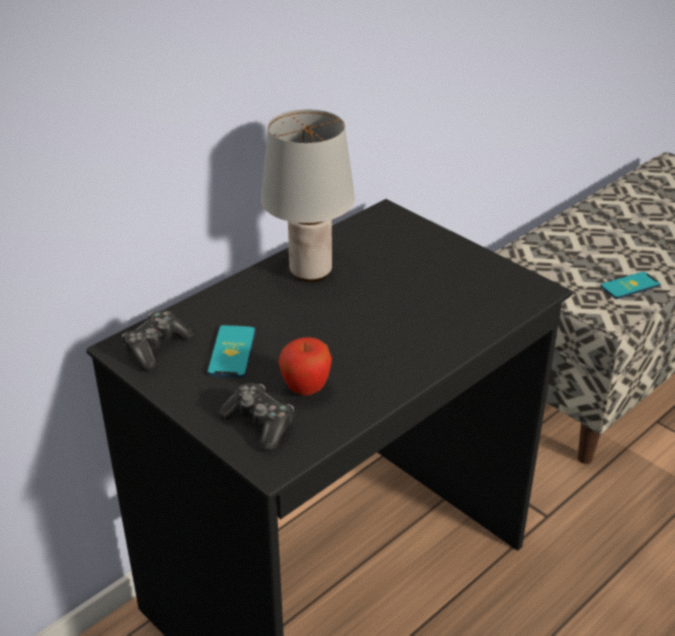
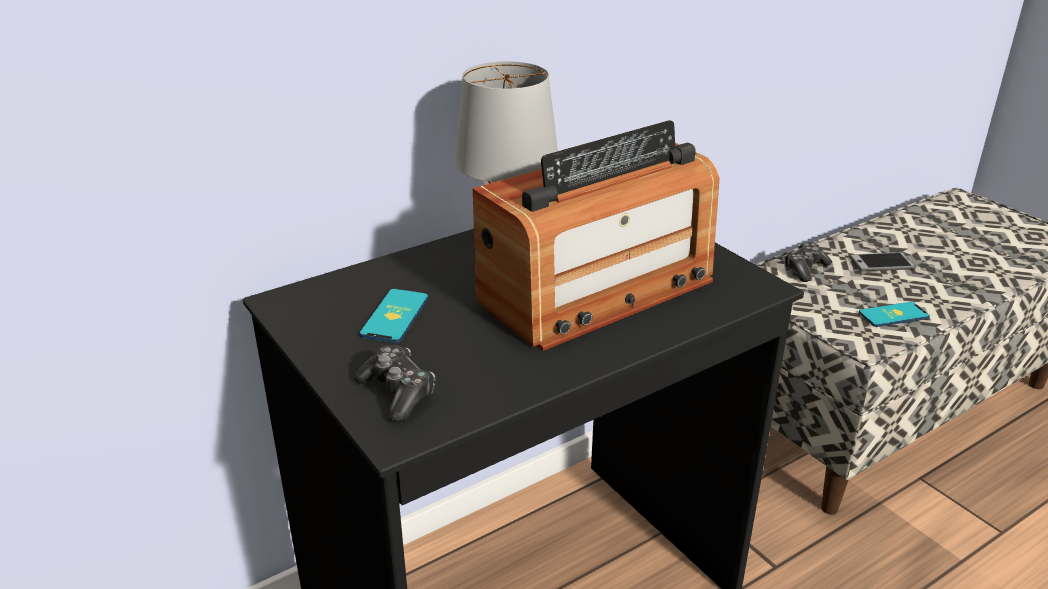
camera: 10 degrees right, 5 degrees down
game controller [122,310,194,371] -> game controller moved to [784,242,832,282]
apple [279,337,332,396] -> none
none -> radio [473,120,719,351]
none -> phone [849,252,916,272]

